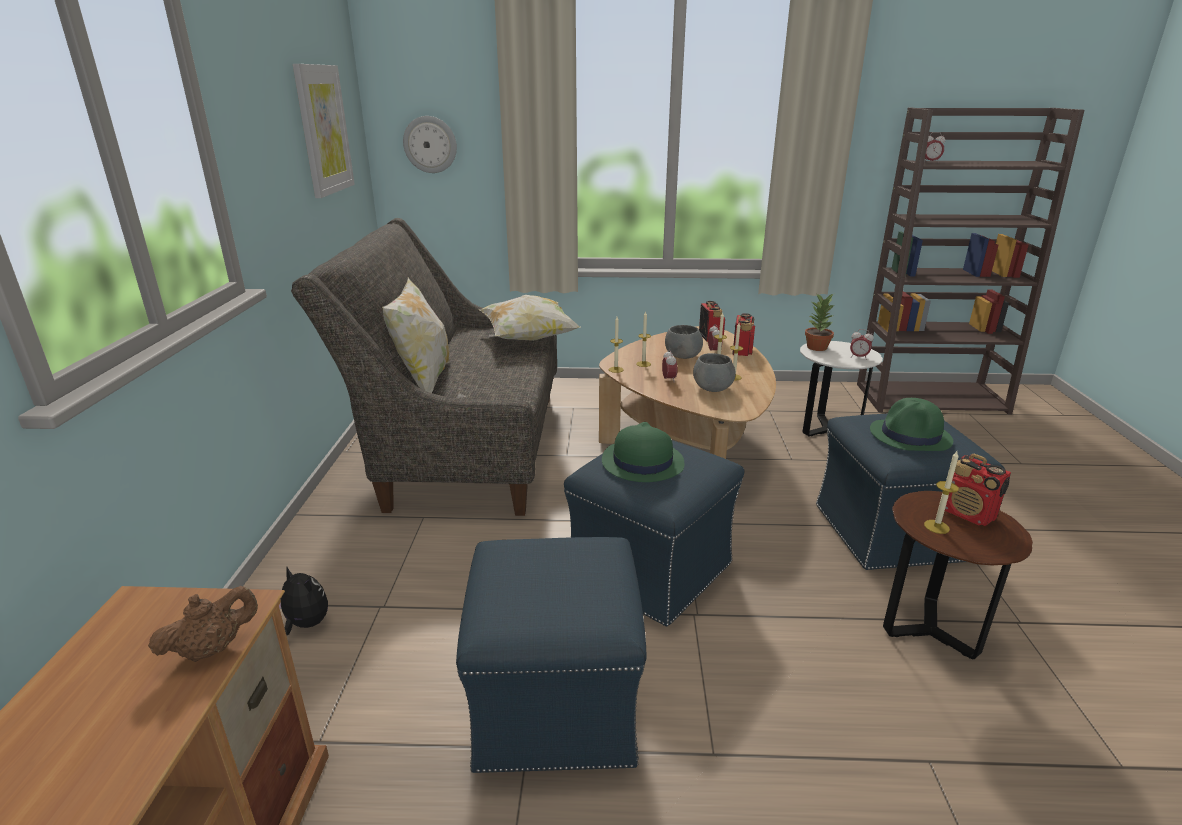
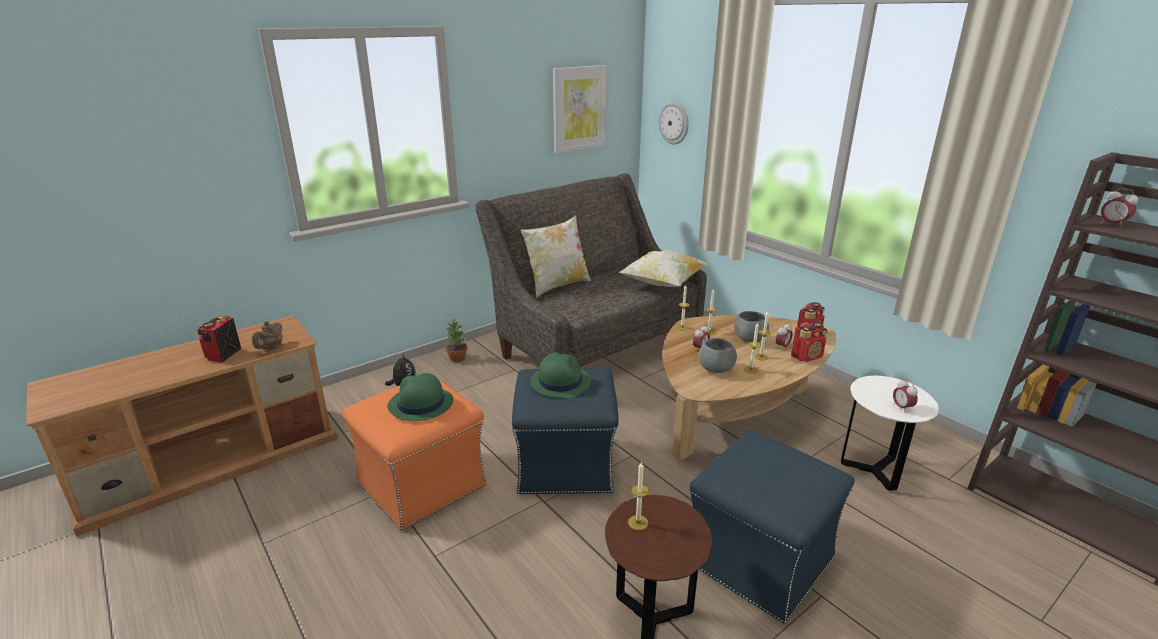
camera: 50 degrees right, 0 degrees up
brown teapot [148,586,258,662] -> brown teapot turned 90 degrees clockwise [252,321,283,350]
blue ottoman [456,537,647,773] -> orange ottoman [342,380,487,531]
potted plant [805,293,836,351] -> potted plant moved to [446,318,468,362]
green hat [870,398,953,451] -> green hat moved to [387,373,453,421]
radio [945,454,1011,526] -> radio moved to [198,316,241,363]

